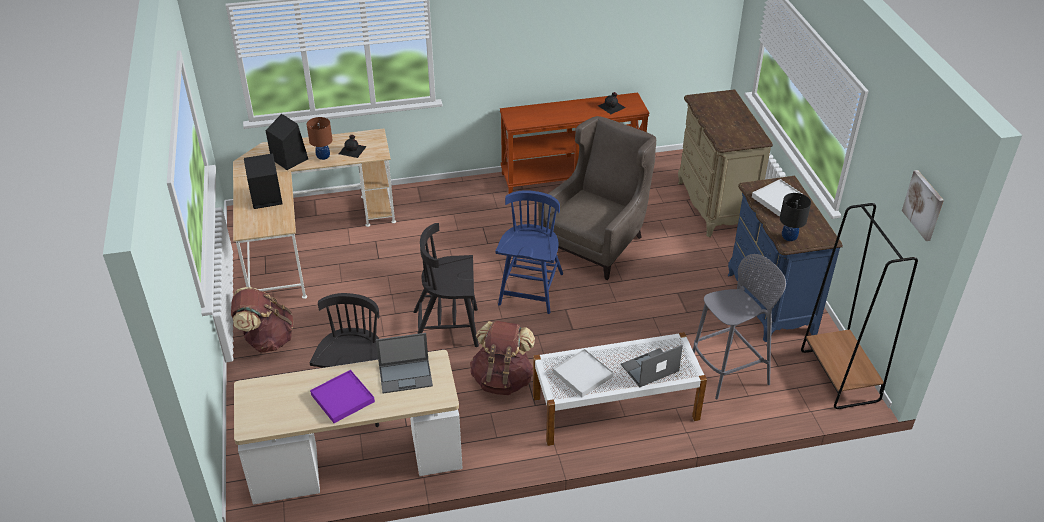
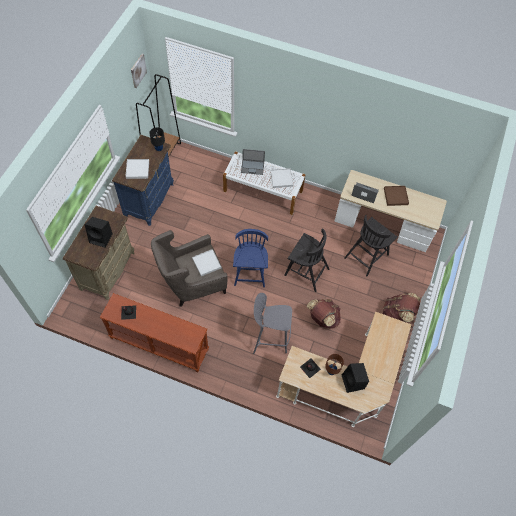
camera: 150 degrees left, 20 degrees up
black speaker [244,154,283,209] -> black speaker moved to [85,217,112,248]
purple tray [310,370,375,423] -> brown tray [384,186,409,206]
brown backpack [470,321,535,395] -> brown backpack moved to [307,299,341,329]
blue chair [495,190,563,314] -> blue chair turned 135 degrees clockwise [233,229,268,287]
grey stool [689,254,786,399] -> grey stool moved to [253,293,292,354]
none -> white tray [192,249,222,276]

